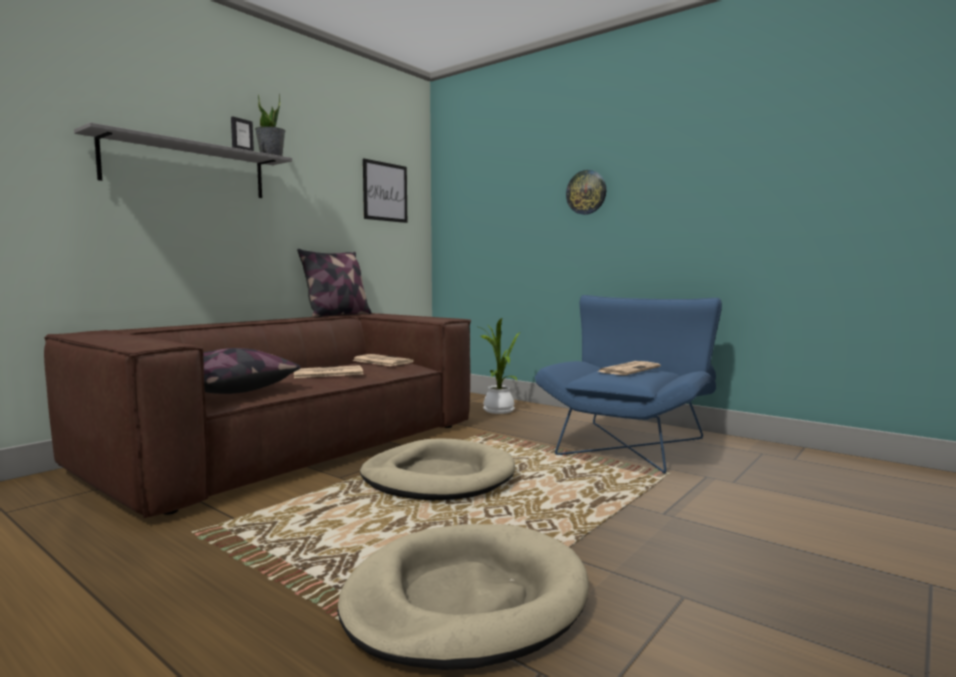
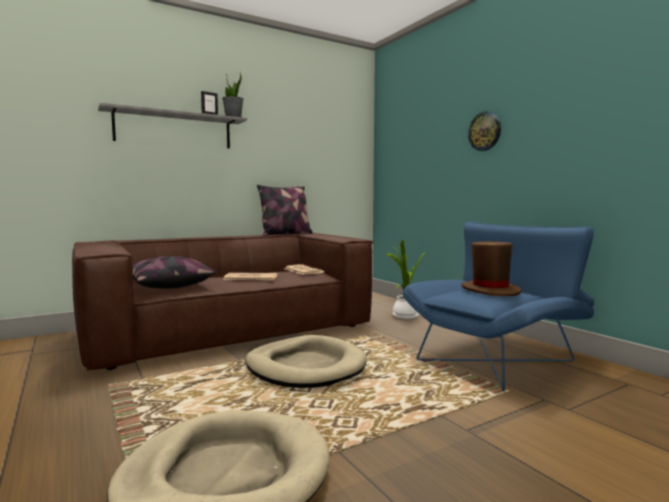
camera: 20 degrees right, 0 degrees up
picture [363,158,407,223] -> none
newspaper [597,361,661,375] -> brown hat [461,241,522,296]

